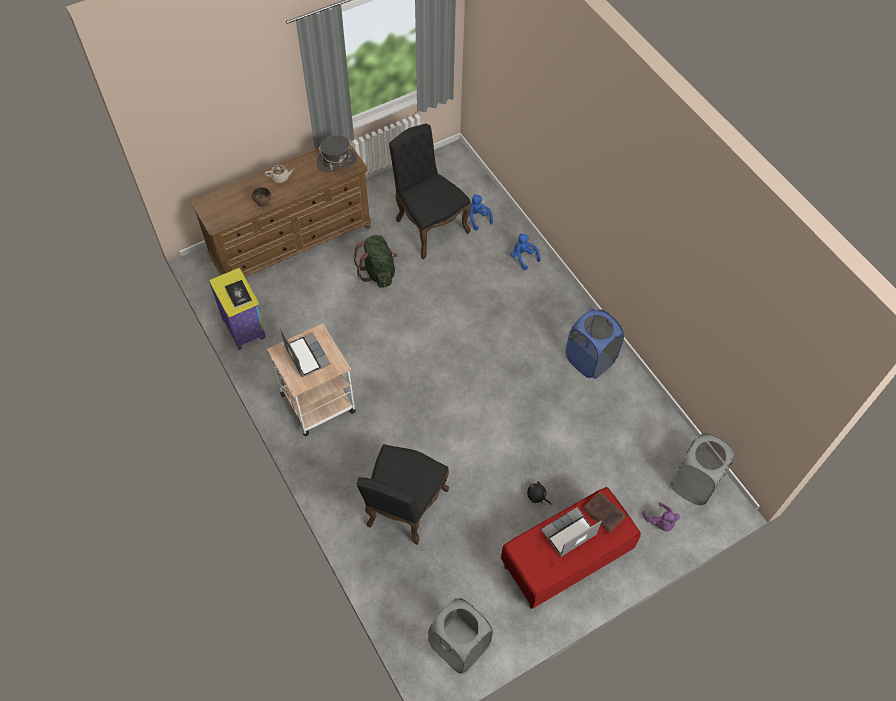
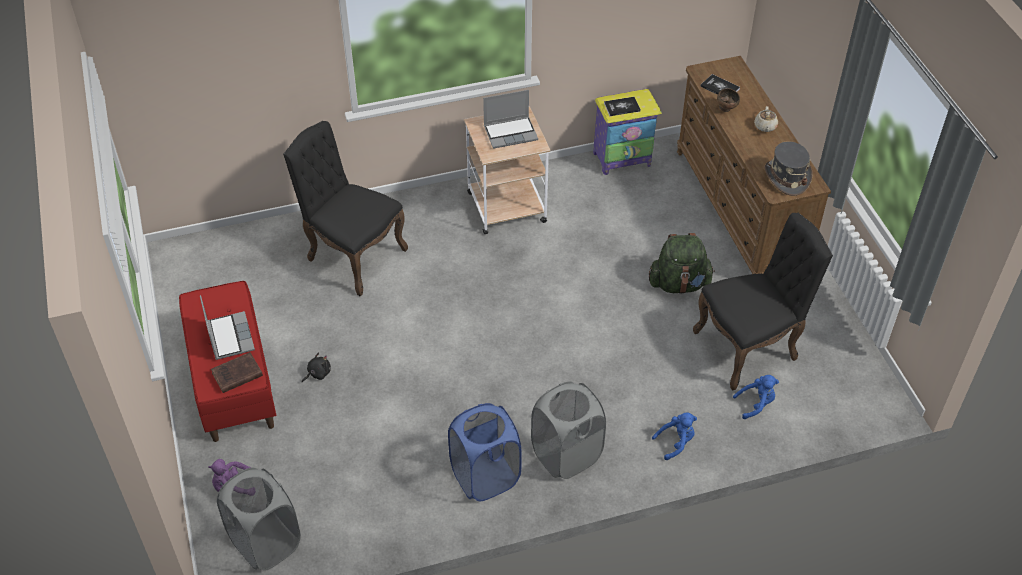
camera: 105 degrees right, 10 degrees down
grey laundry basket [428,598,493,674] -> grey laundry basket moved to [531,381,606,479]
none -> book [700,74,740,95]

